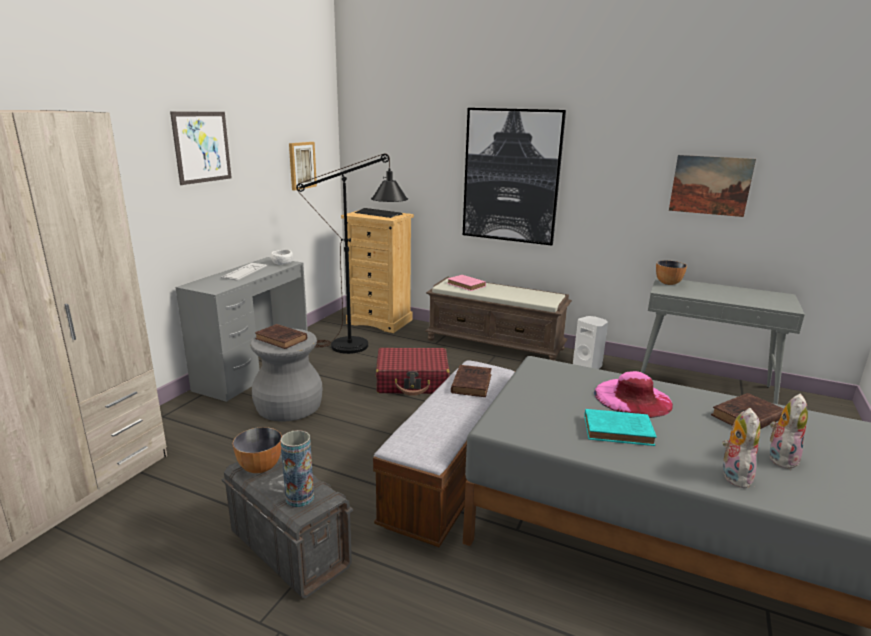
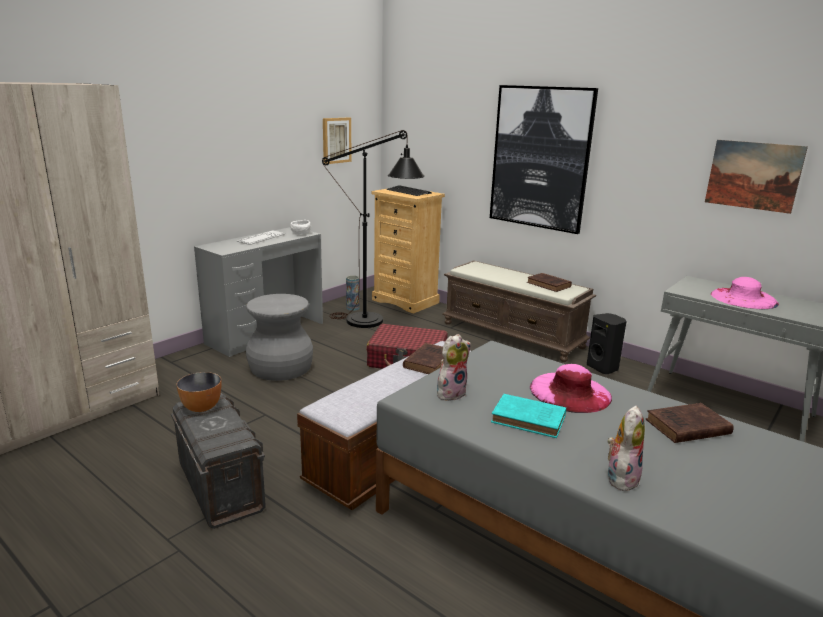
camera: 15 degrees right, 0 degrees up
picture [170,112,232,185] -> none
brown book [255,324,307,349] -> brown book moved to [527,273,572,292]
vase [281,430,314,508] -> vase moved to [346,275,359,311]
pink book [447,275,486,291] -> none
white speaker [573,316,608,369] -> black speaker [587,313,627,374]
bowl [656,260,687,285] -> none
plush toy [769,394,808,469] -> plush toy moved to [437,334,471,401]
none -> pink hat [711,277,779,309]

